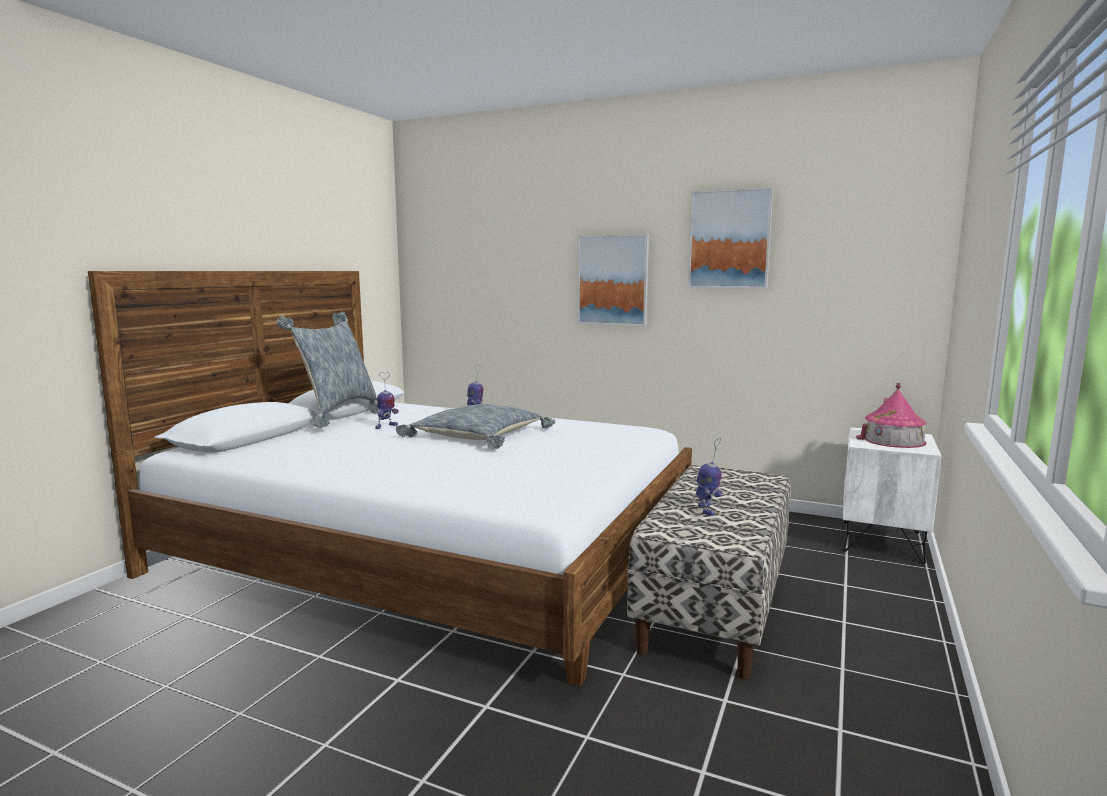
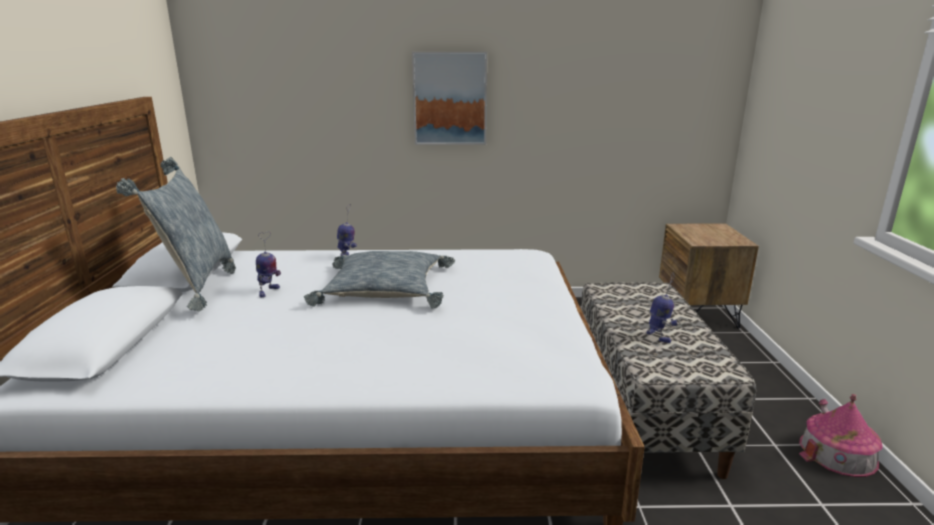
camera: 25 degrees left, 10 degrees up
picture [688,187,773,288] -> none
white nightstand [843,427,942,564] -> brown nightstand [659,223,759,329]
toy house [856,383,927,448] -> toy house moved to [799,394,882,477]

